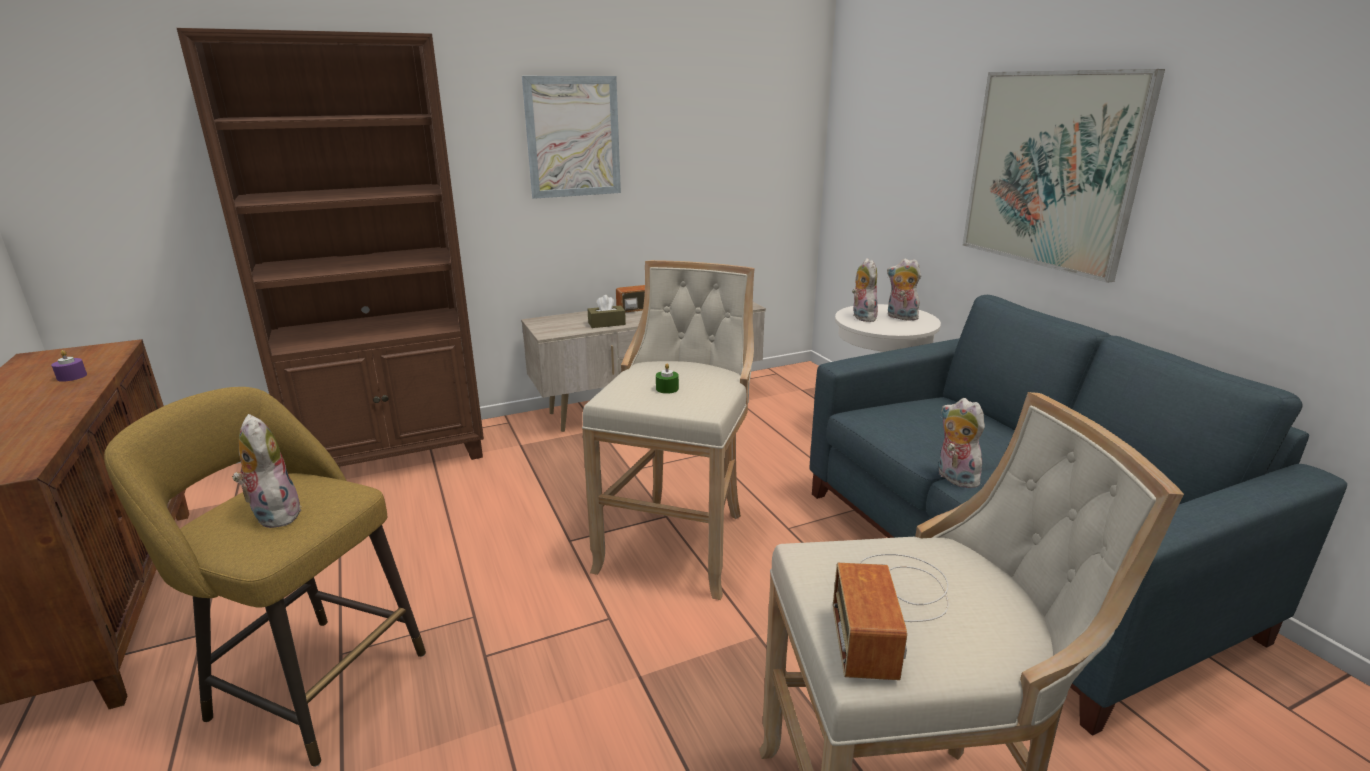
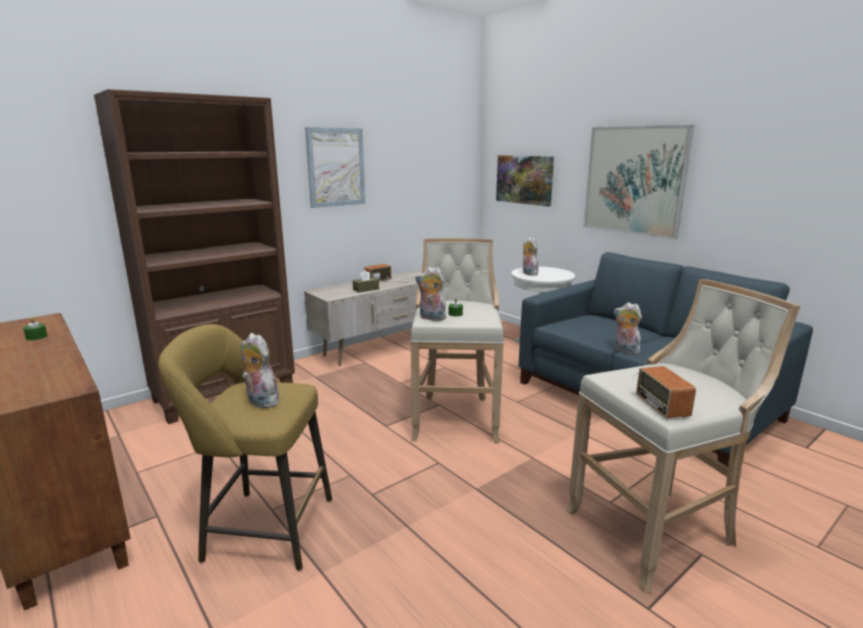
camera: 15 degrees left, 5 degrees down
purple candle [51,350,87,382] -> green candle [23,317,48,341]
plush toy [887,258,921,321] -> plush toy moved to [415,267,448,321]
none -> picture [496,155,554,206]

